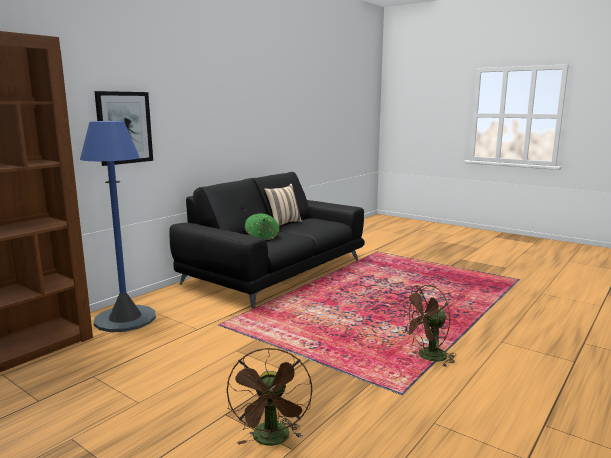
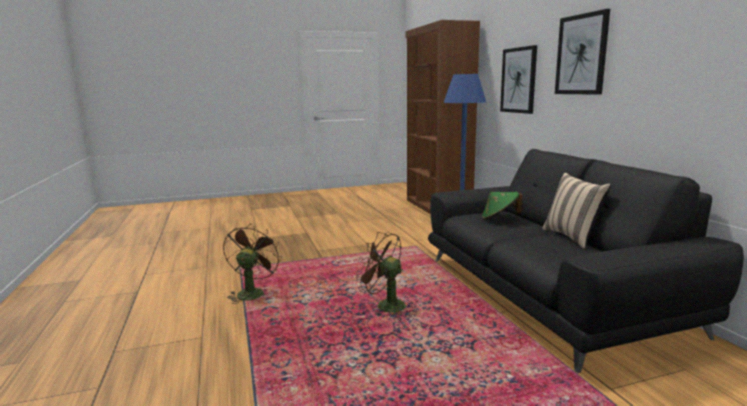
camera: 125 degrees right, 0 degrees up
brown fan [227,347,312,446] -> brown fan moved to [356,232,406,316]
none -> picture [555,9,610,95]

